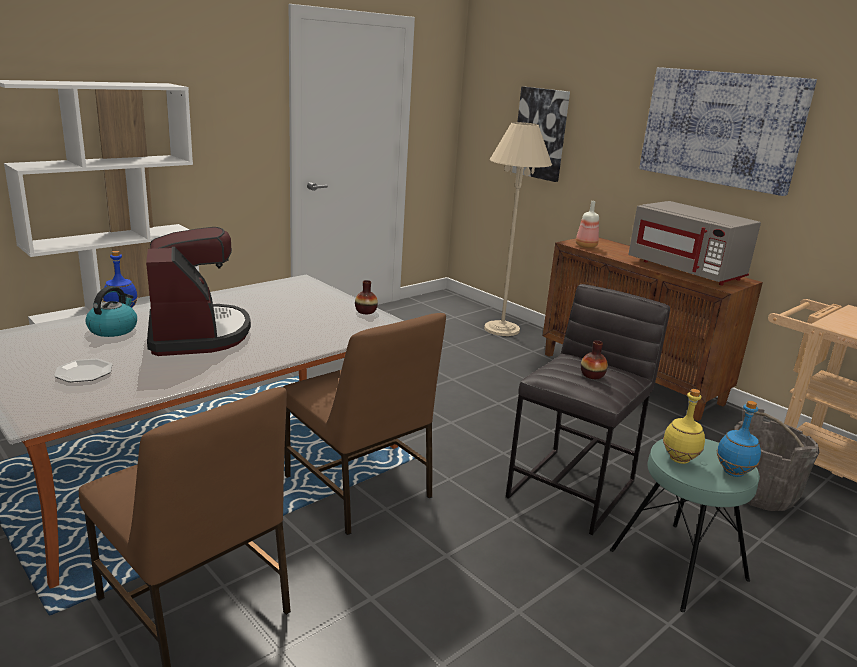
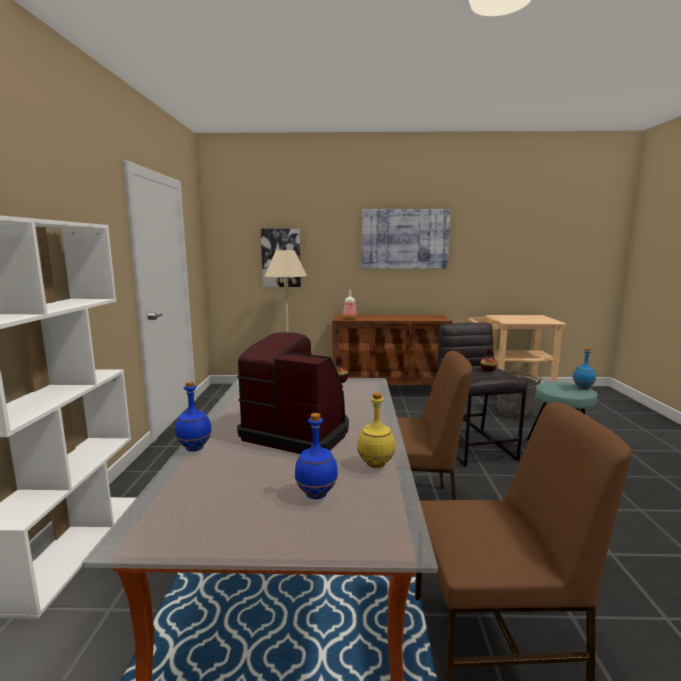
camera: 45 degrees left, 10 degrees down
plate [54,359,112,382] -> blue bottle [295,413,338,499]
kettle [85,286,137,337] -> none
grey microwave [628,201,761,285] -> none
yellow bottle [663,389,705,464] -> yellow bottle moved to [357,393,395,469]

